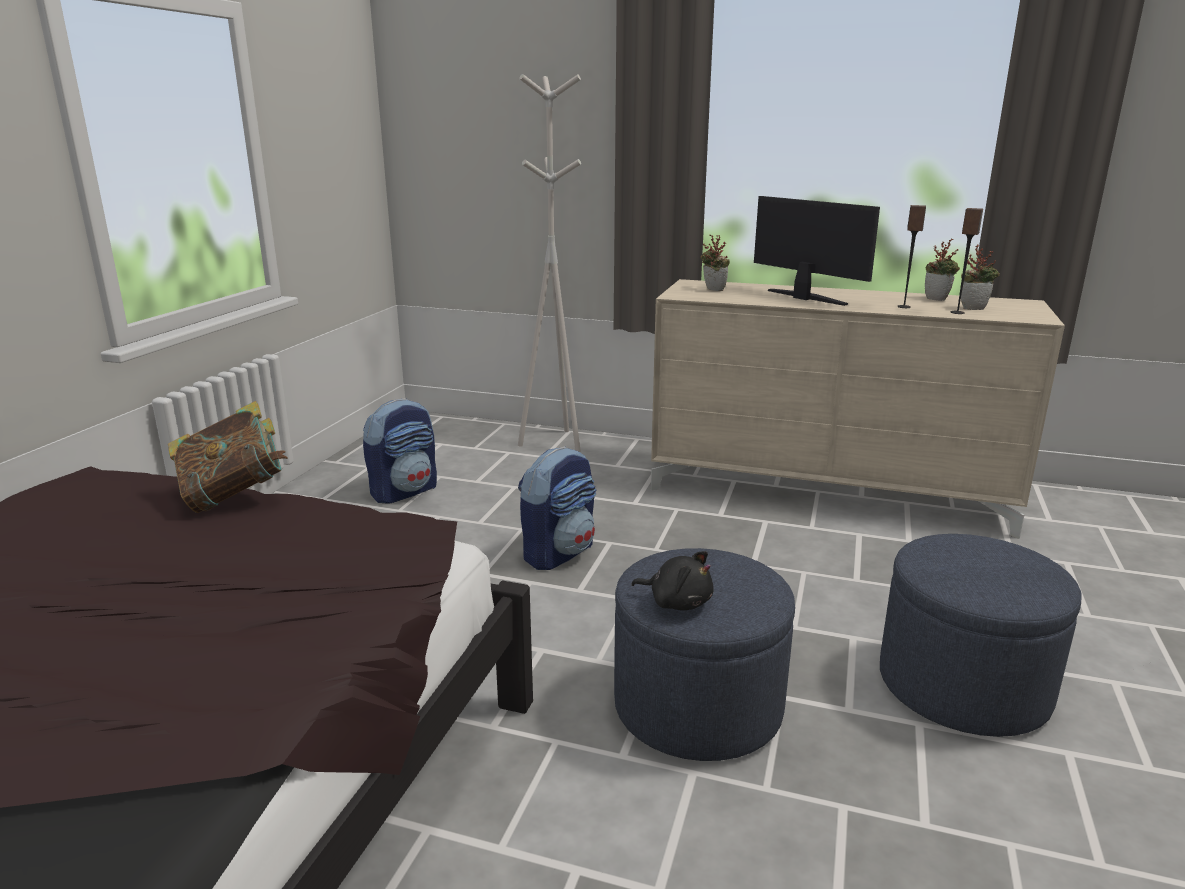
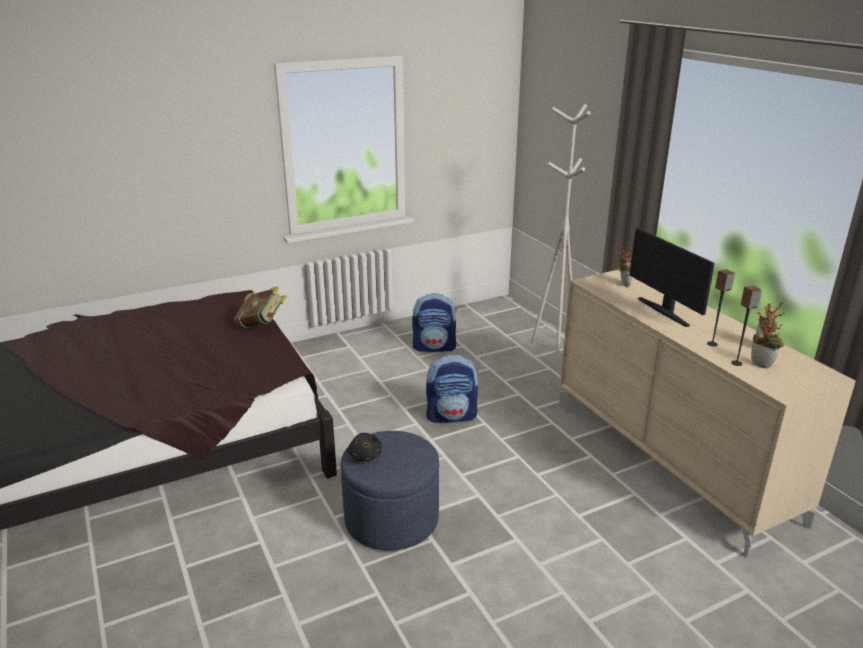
camera: 45 degrees right, 5 degrees up
monitor [754,196,880,306] -> monitor turned 150 degrees clockwise [629,228,715,327]
blue ottoman [880,534,1082,737] -> none

